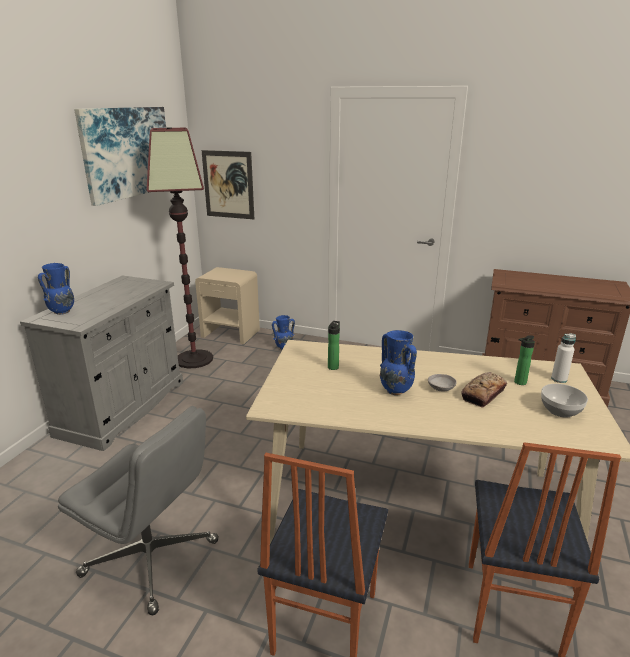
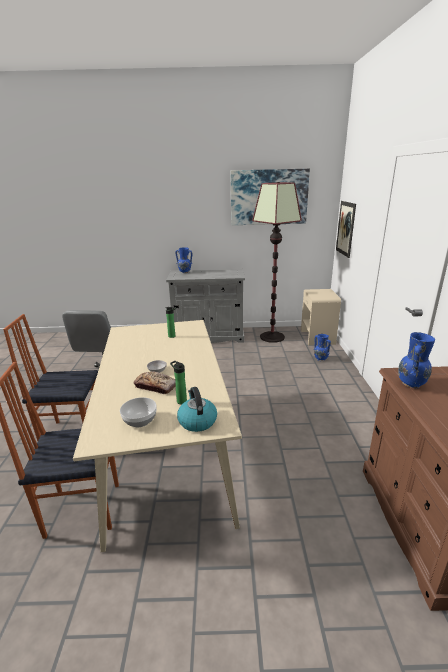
camera: 70 degrees right, 0 degrees up
blue vase [380,330,417,395] -> blue vase moved to [398,332,435,388]
white bottle [551,334,576,383] -> kettle [177,387,217,432]

